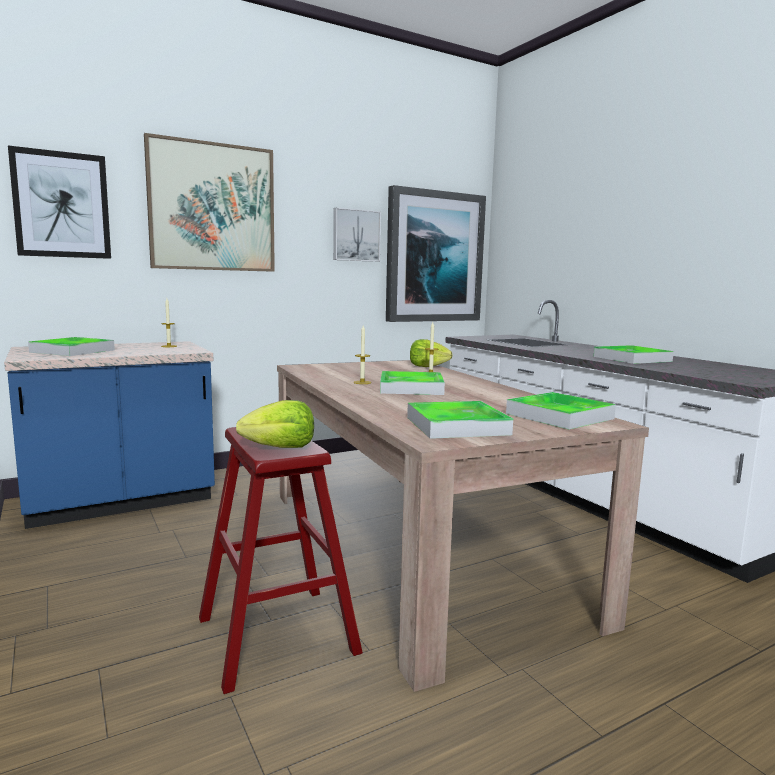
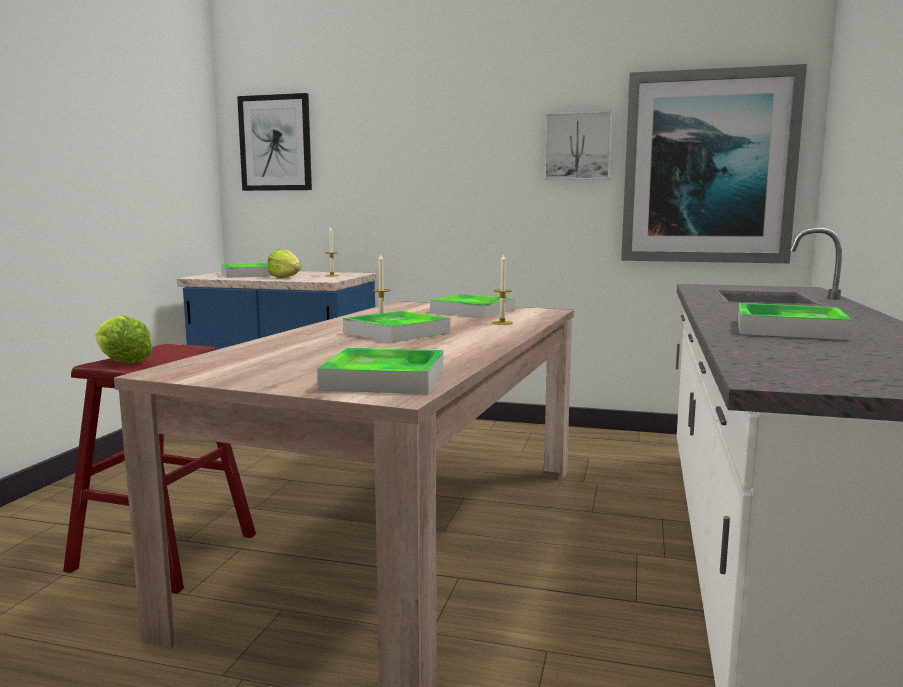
camera: 45 degrees right, 0 degrees up
picture [144,133,275,272] -> none
tray [407,401,513,439] -> tray moved to [430,294,515,317]
lettuce [410,339,453,367] -> lettuce moved to [267,249,301,278]

